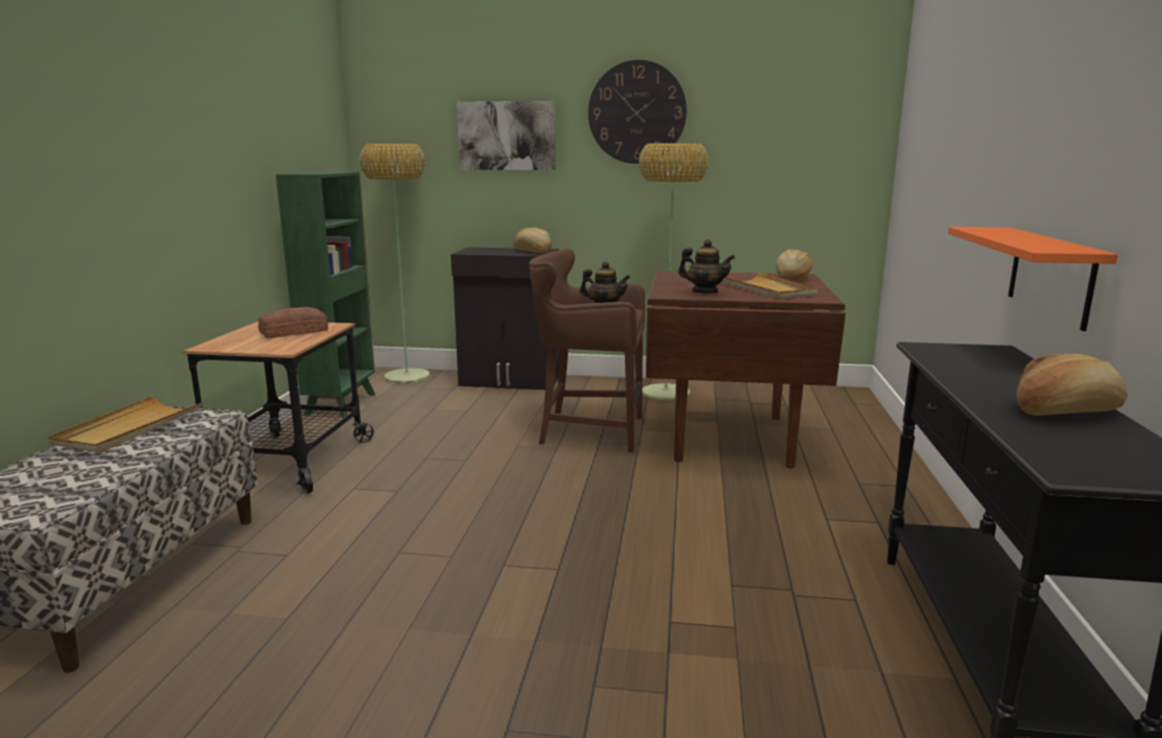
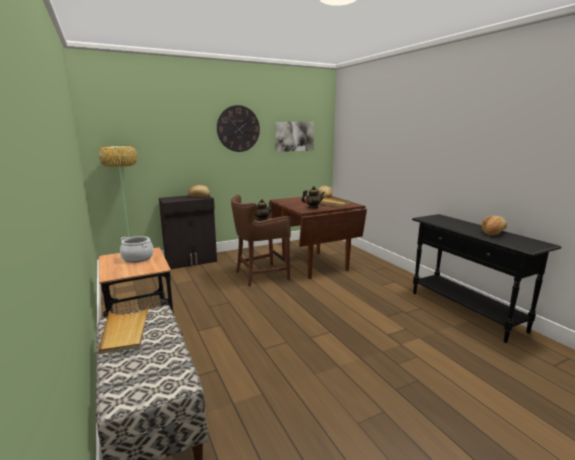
camera: 35 degrees left, 0 degrees up
bread [258,307,328,338] -> cooking pot [120,236,154,262]
green bookcase [276,172,376,418] -> none
picture [457,101,556,170] -> picture moved to [275,122,314,152]
floor lamp [639,143,709,401] -> none
orange shelf [948,227,1118,331] -> none

